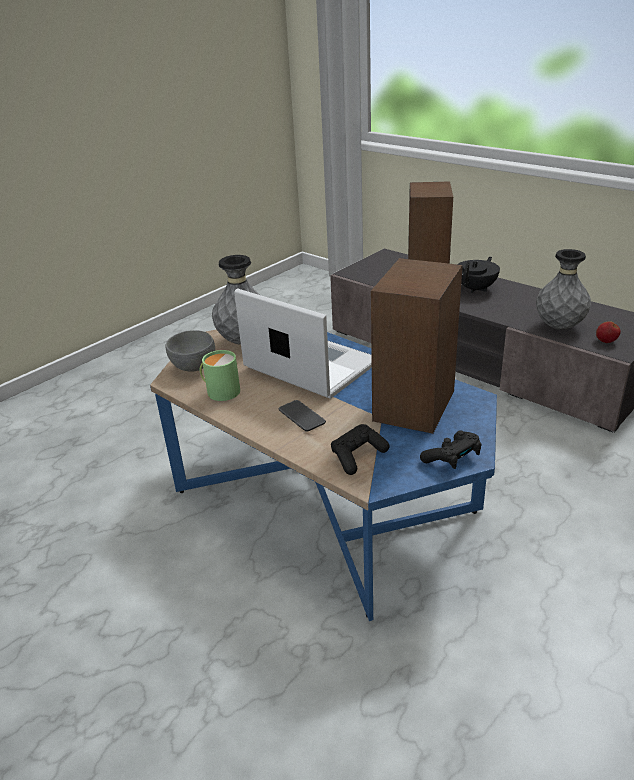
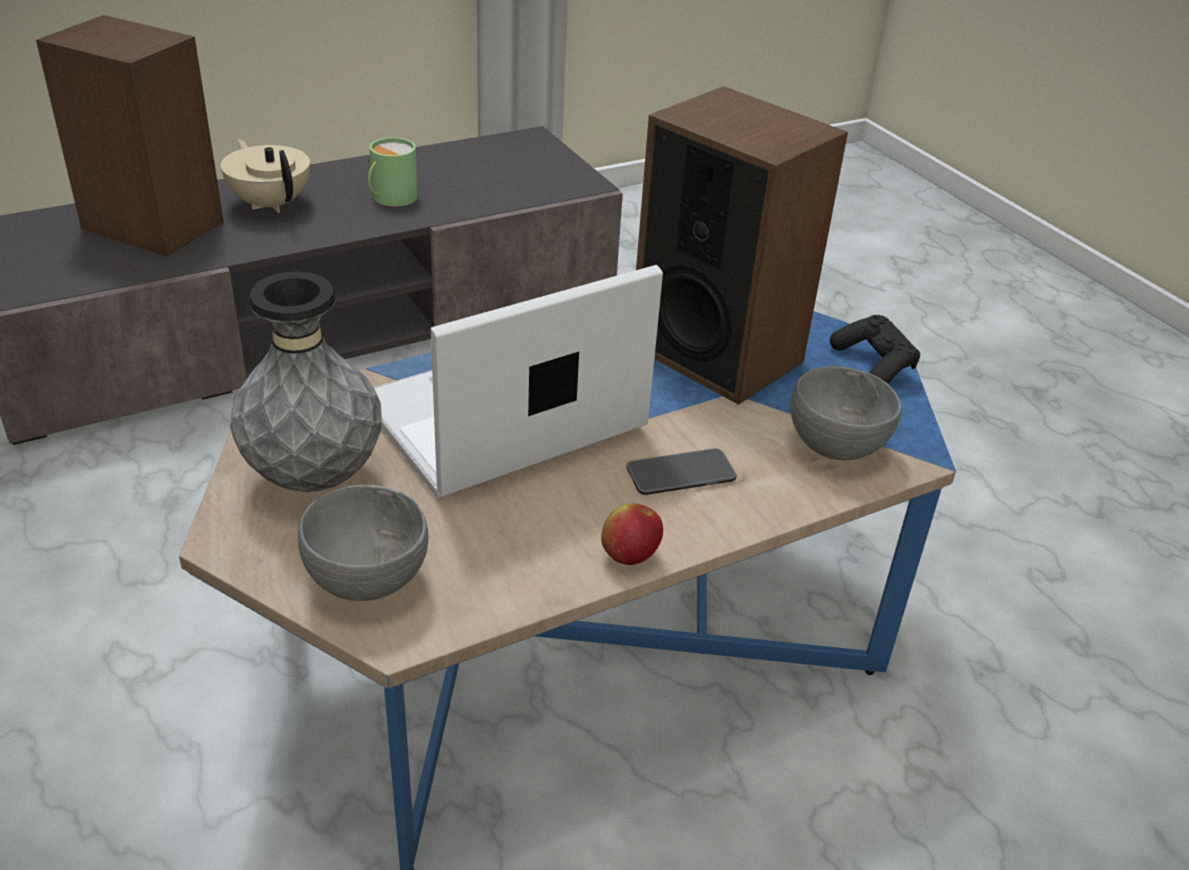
camera: 75 degrees left, 5 degrees up
green mug [200,350,240,401] -> green mug moved to [368,137,418,207]
black game controller [331,424,390,475] -> grey bowl [791,366,902,460]
black teapot [457,257,500,293] -> beige teapot [221,139,310,213]
grey vase [536,249,591,330] -> none
apple [596,321,621,343] -> apple moved to [601,503,663,565]

